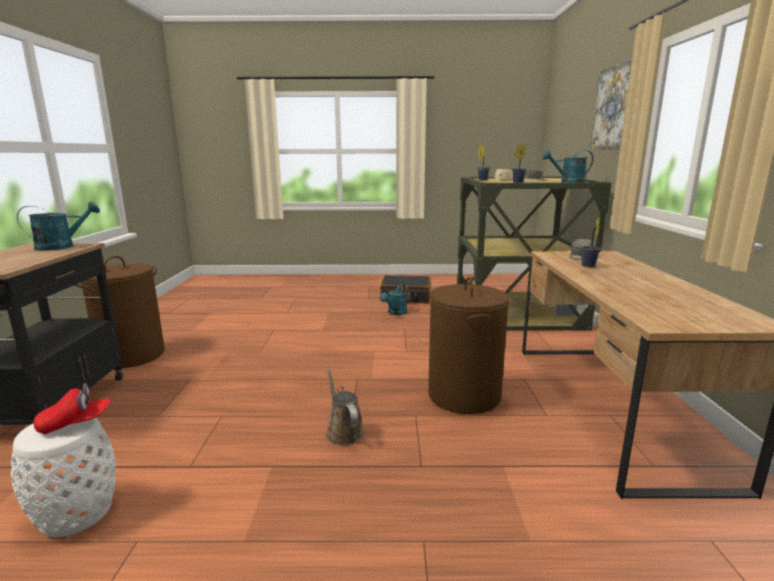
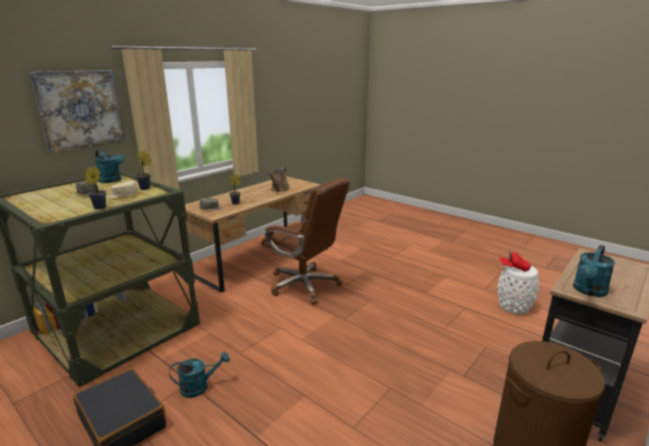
camera: 140 degrees left, 5 degrees up
turquoise watering can [17,201,100,251] -> turquoise watering can turned 45 degrees counterclockwise [573,245,615,297]
brown watering can [326,366,365,446] -> brown watering can moved to [268,168,289,192]
brown laundry basket [428,277,509,414] -> brown office chair [261,178,350,304]

